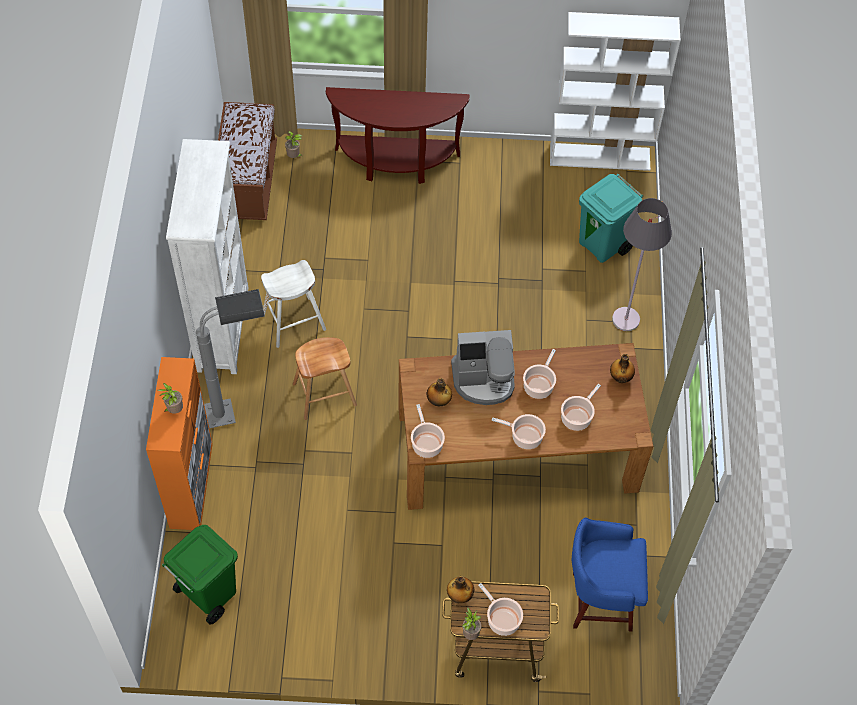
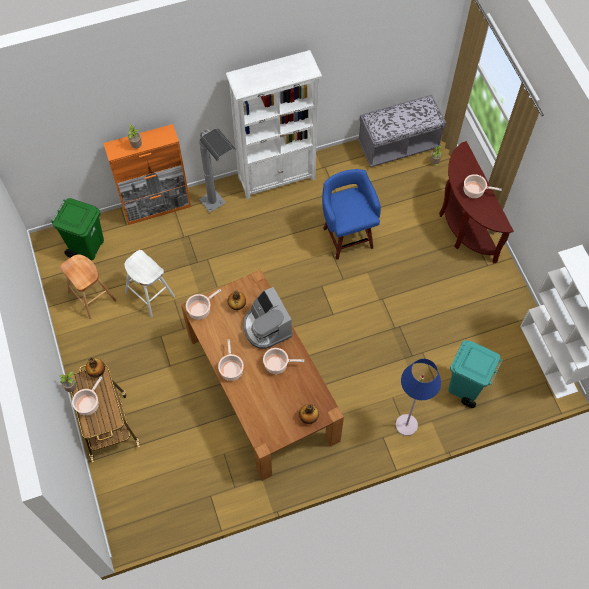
camera: 70 degrees right, 5 degrees up
brown bench [218,102,277,220] -> grey bench [358,95,446,167]
white stool [261,260,326,348] -> white stool moved to [125,250,175,317]
brown stool [293,337,357,420] -> brown stool moved to [60,254,117,319]
cooking pot [561,384,601,431] -> cooking pot moved to [463,174,502,198]
blue stool [572,517,648,631] -> blue stool moved to [322,169,381,260]
grey floor lamp [612,198,672,331] -> blue floor lamp [395,359,441,436]

